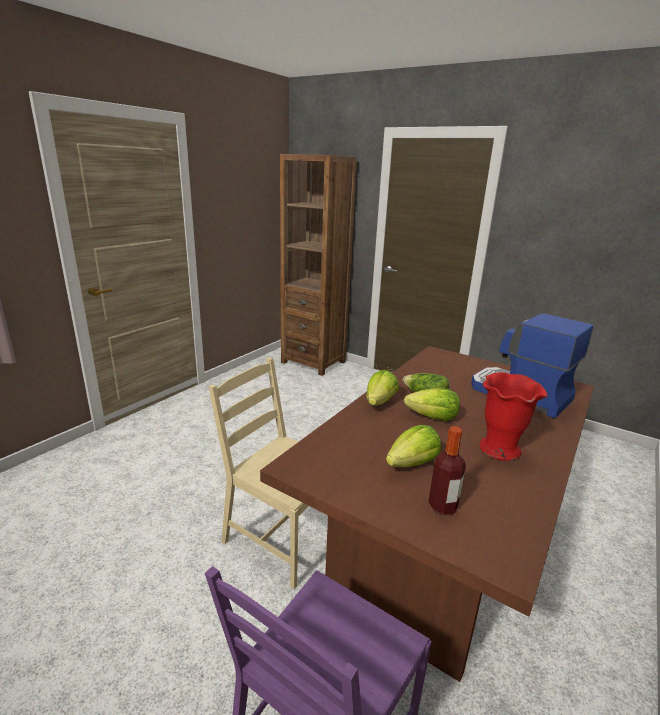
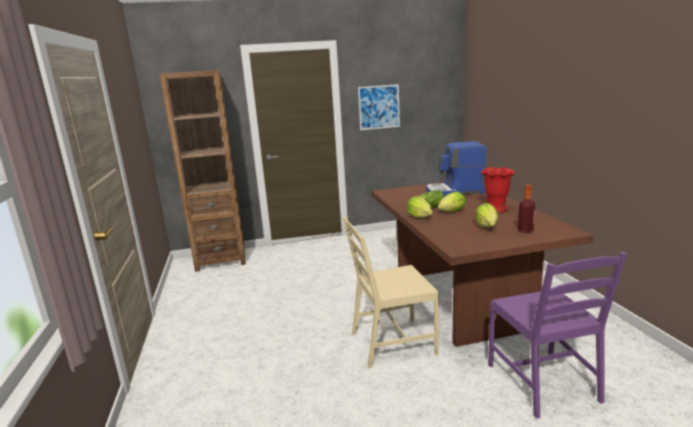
camera: 45 degrees left, 5 degrees down
none -> picture [358,84,400,130]

